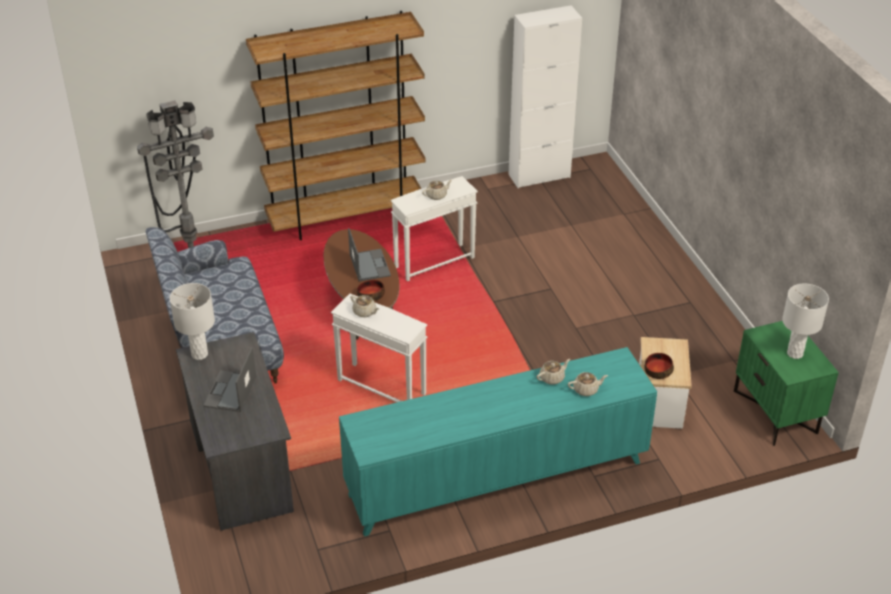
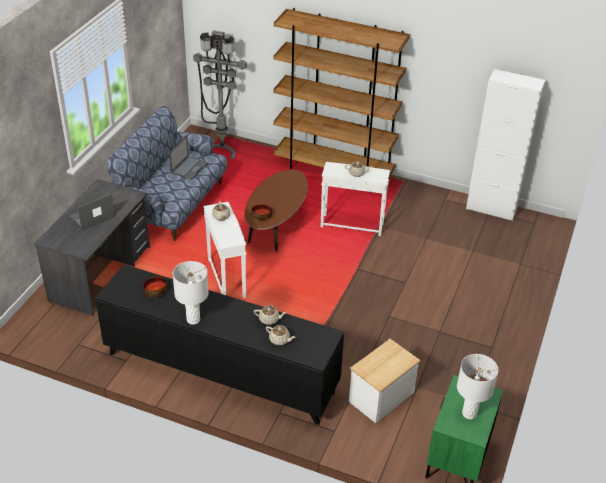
camera: 40 degrees right, 0 degrees up
white table lamp [170,283,215,360] -> white table lamp moved to [173,261,209,325]
turquoise cabinet [339,347,657,537] -> black cabinet [96,264,344,425]
laptop [348,228,391,281] -> laptop moved to [169,136,208,180]
bowl [645,353,674,379] -> bowl moved to [143,277,168,297]

